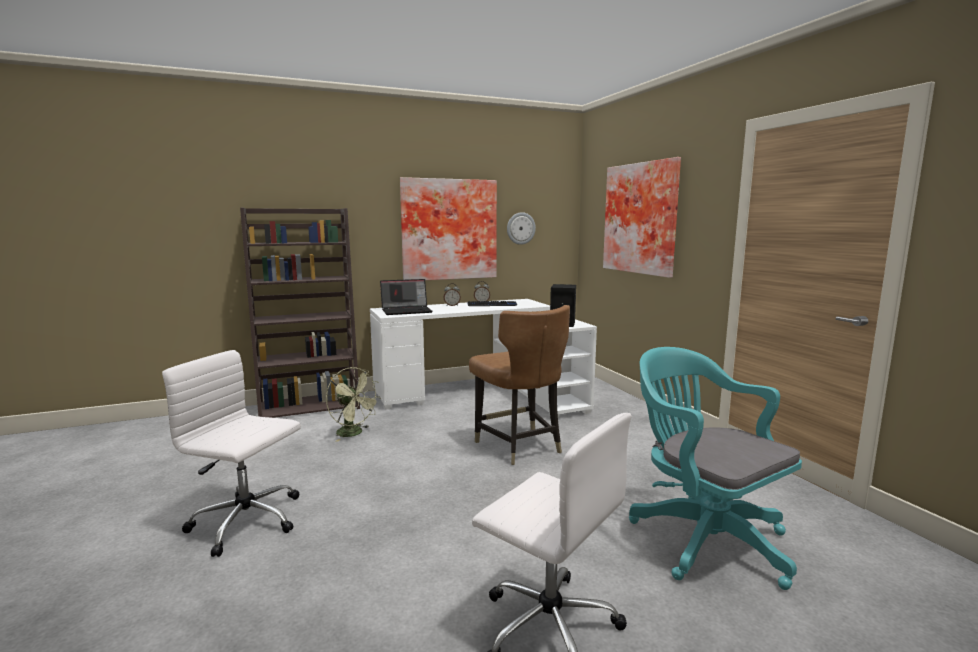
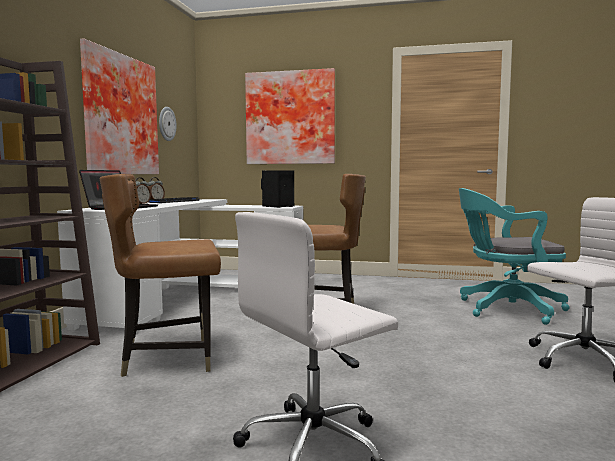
camera: 55 degrees left, 5 degrees down
green fan [326,367,381,442] -> brown chair [100,174,221,377]

